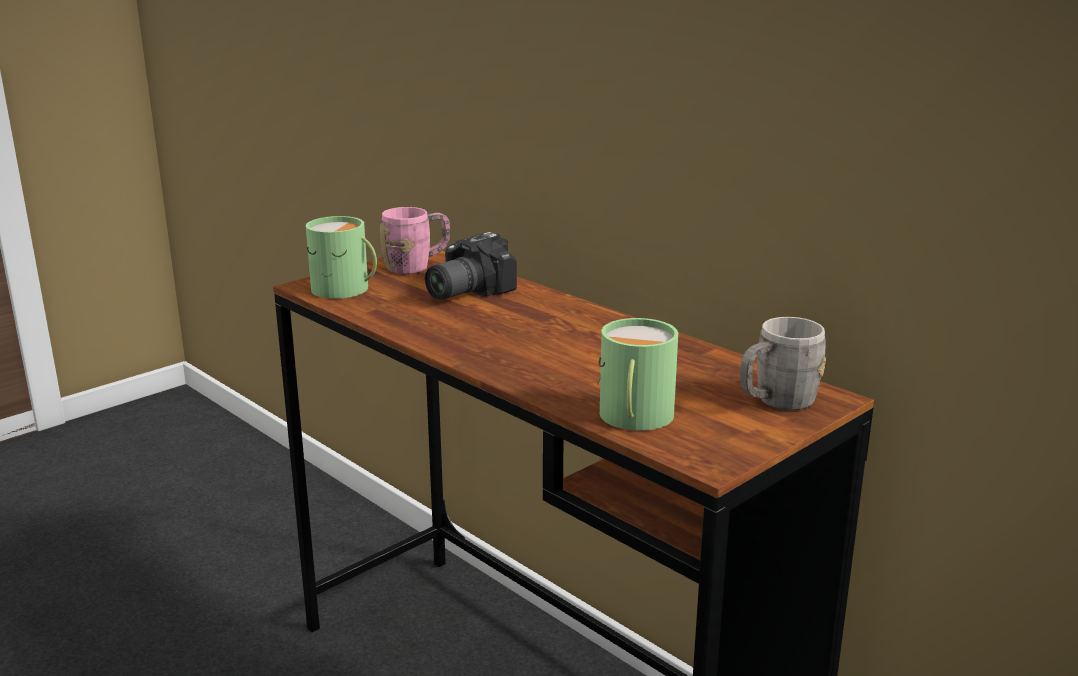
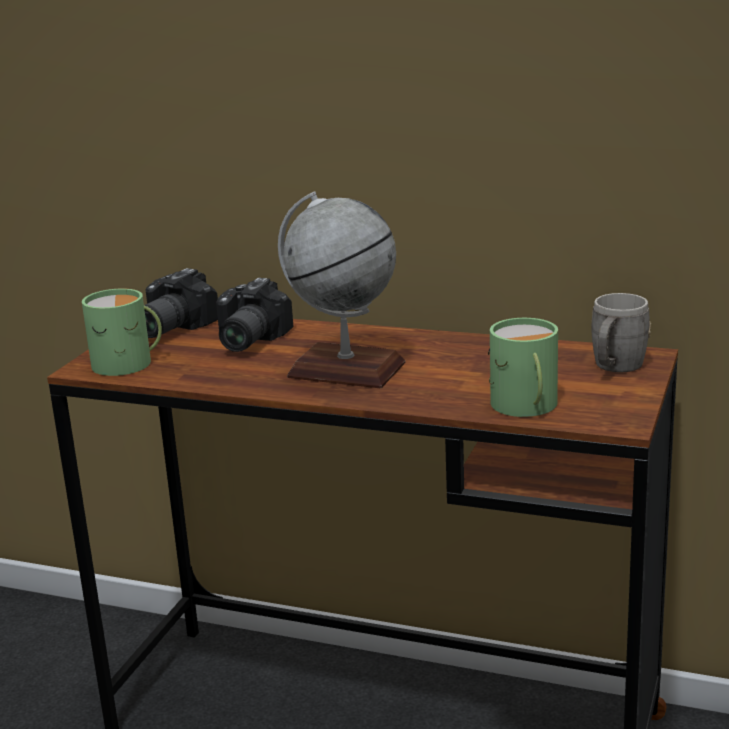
camera: 25 degrees left, 0 degrees up
pink mug [380,207,450,274] -> camera [144,268,218,338]
none -> globe [278,191,405,388]

